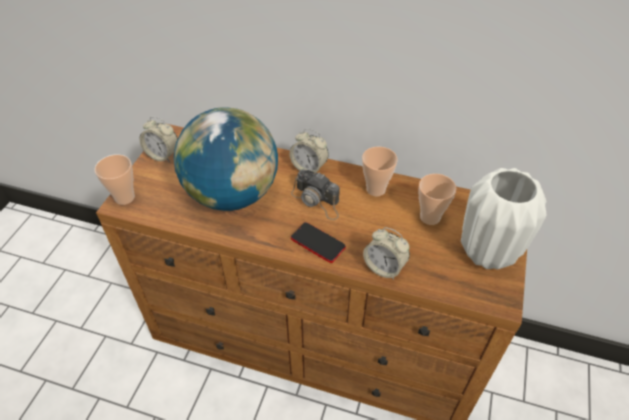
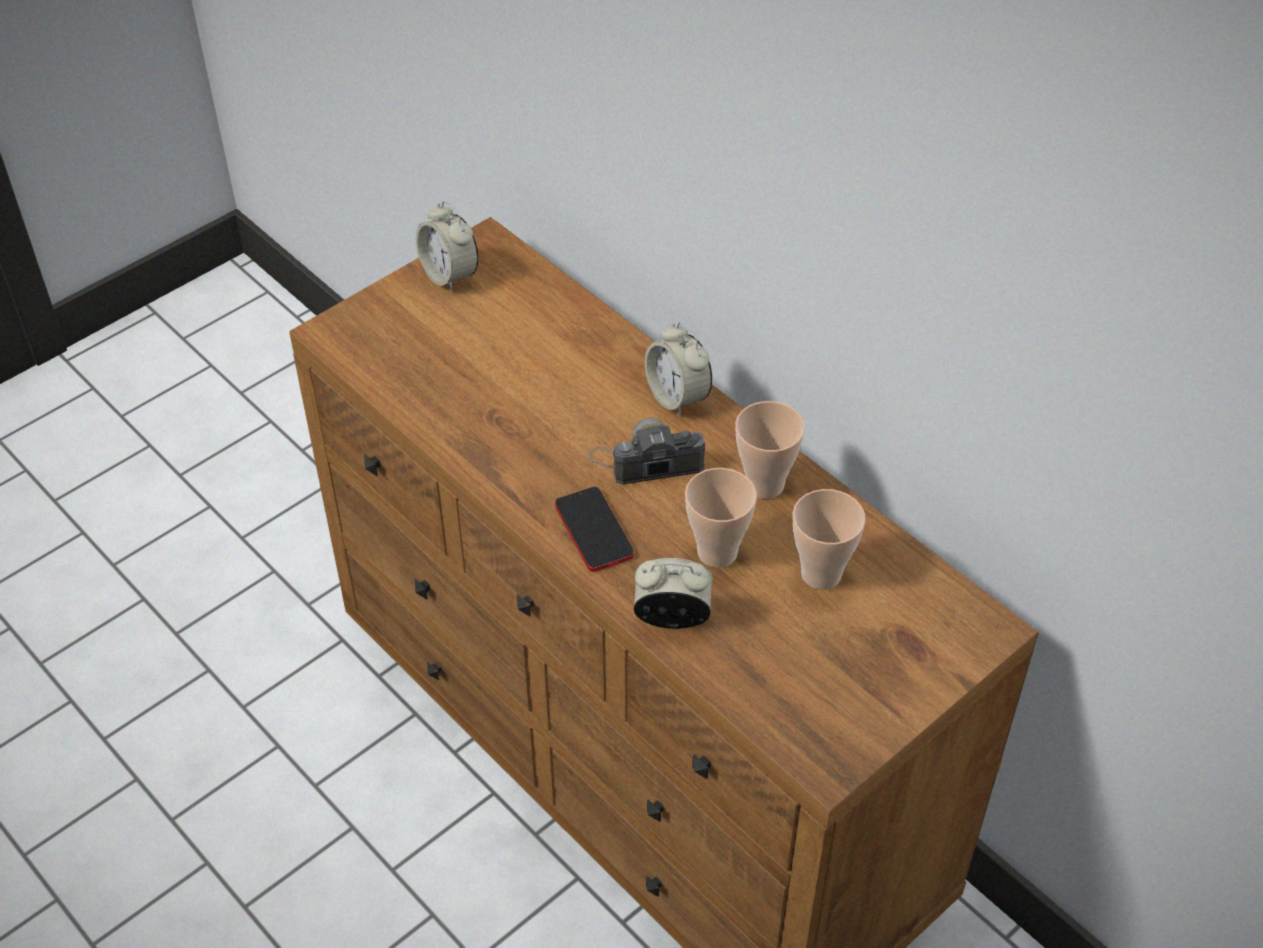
camera: 30 degrees right, 0 degrees up
cup [95,154,135,205] -> cup moved to [685,468,757,568]
globe [174,107,278,211] -> none
camera [291,170,340,220] -> camera turned 105 degrees clockwise [588,418,705,484]
alarm clock [363,227,410,280] -> alarm clock turned 120 degrees clockwise [634,558,713,629]
white vase [461,168,547,269] -> none

